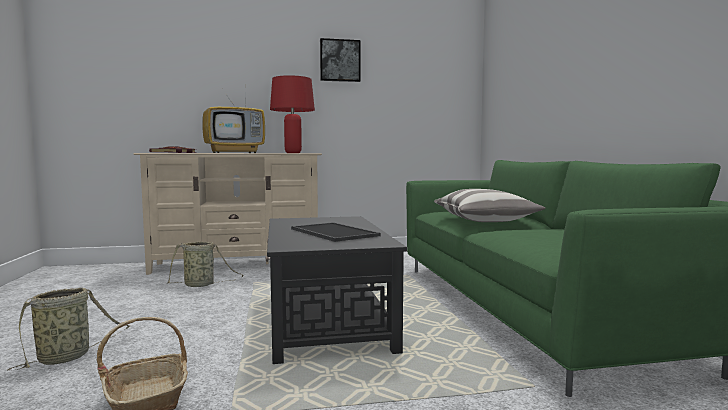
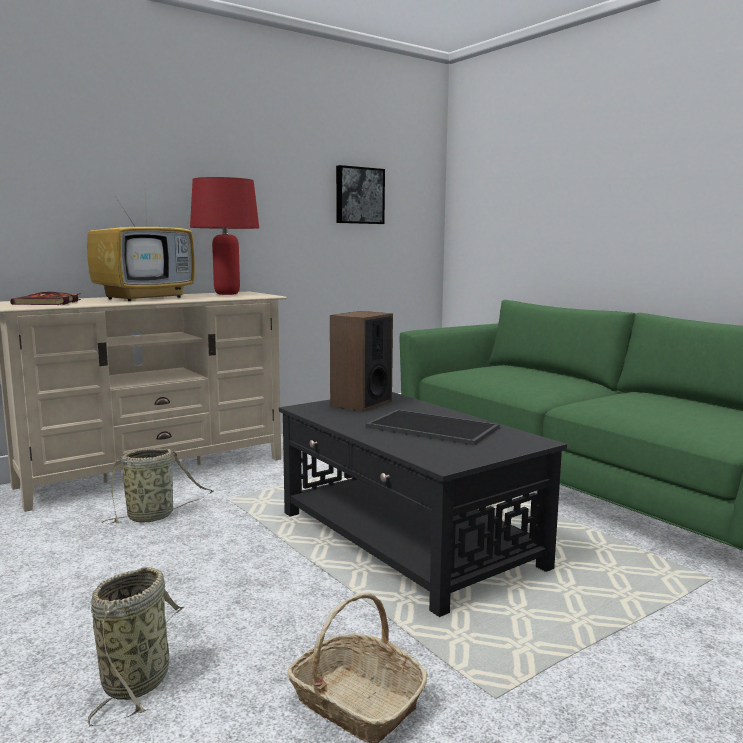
camera: 25 degrees left, 5 degrees up
picture [320,38,361,82] -> picture moved to [336,165,385,224]
pillow [434,189,545,222] -> none
none -> speaker [330,311,393,412]

